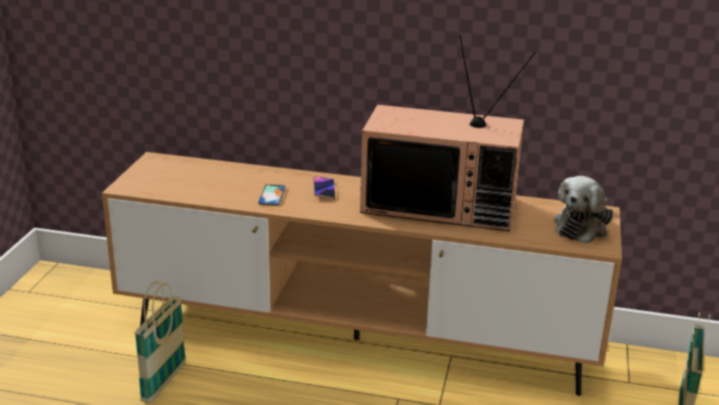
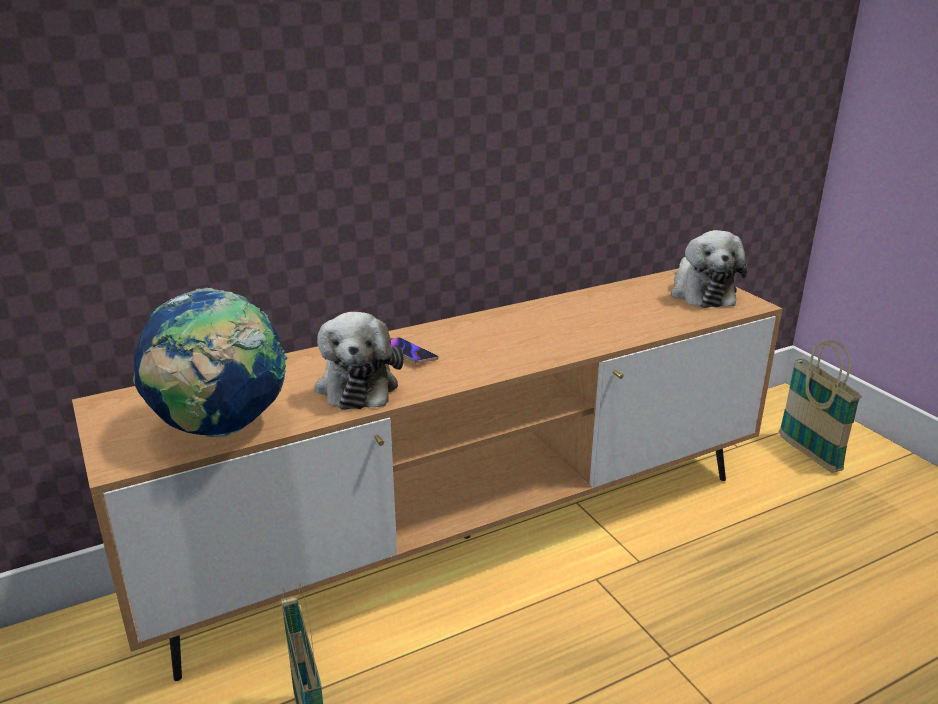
camera: 40 degrees left, 0 degrees up
phone [258,184,286,206] -> plush toy [315,312,404,410]
television [360,35,536,231] -> none
none -> globe [133,288,288,437]

